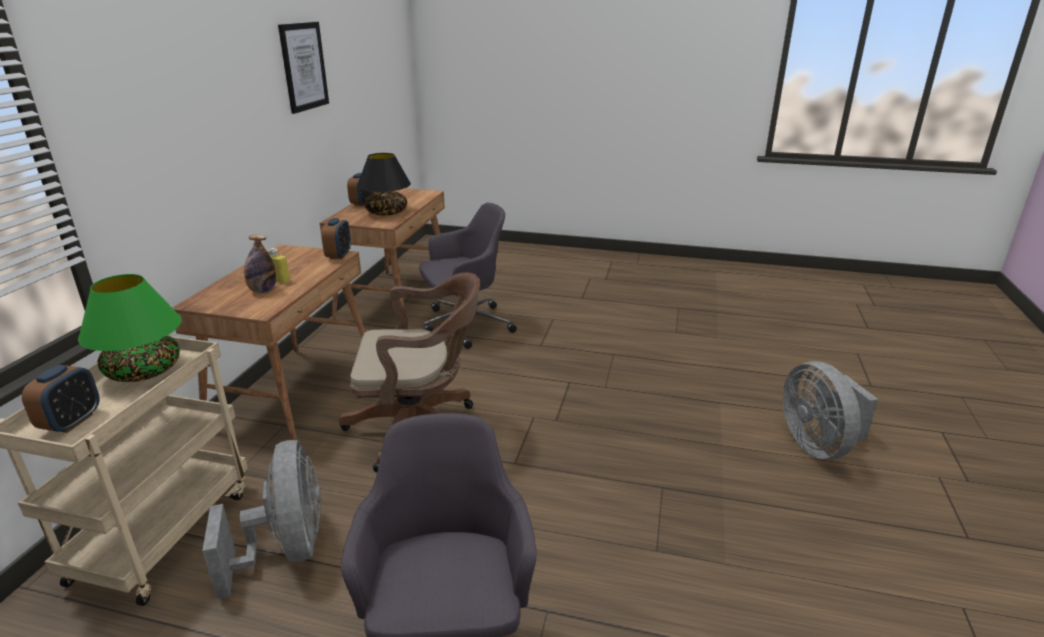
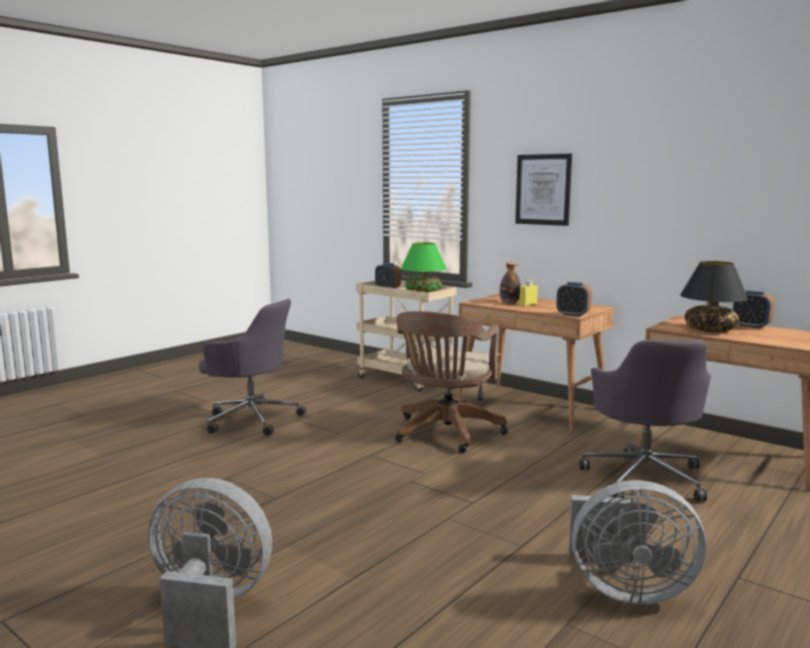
camera: 115 degrees right, 15 degrees down
grey fan [202,440,321,599] -> grey fan moved to [568,480,706,605]
picture [278,22,329,114] -> picture moved to [515,154,572,226]

